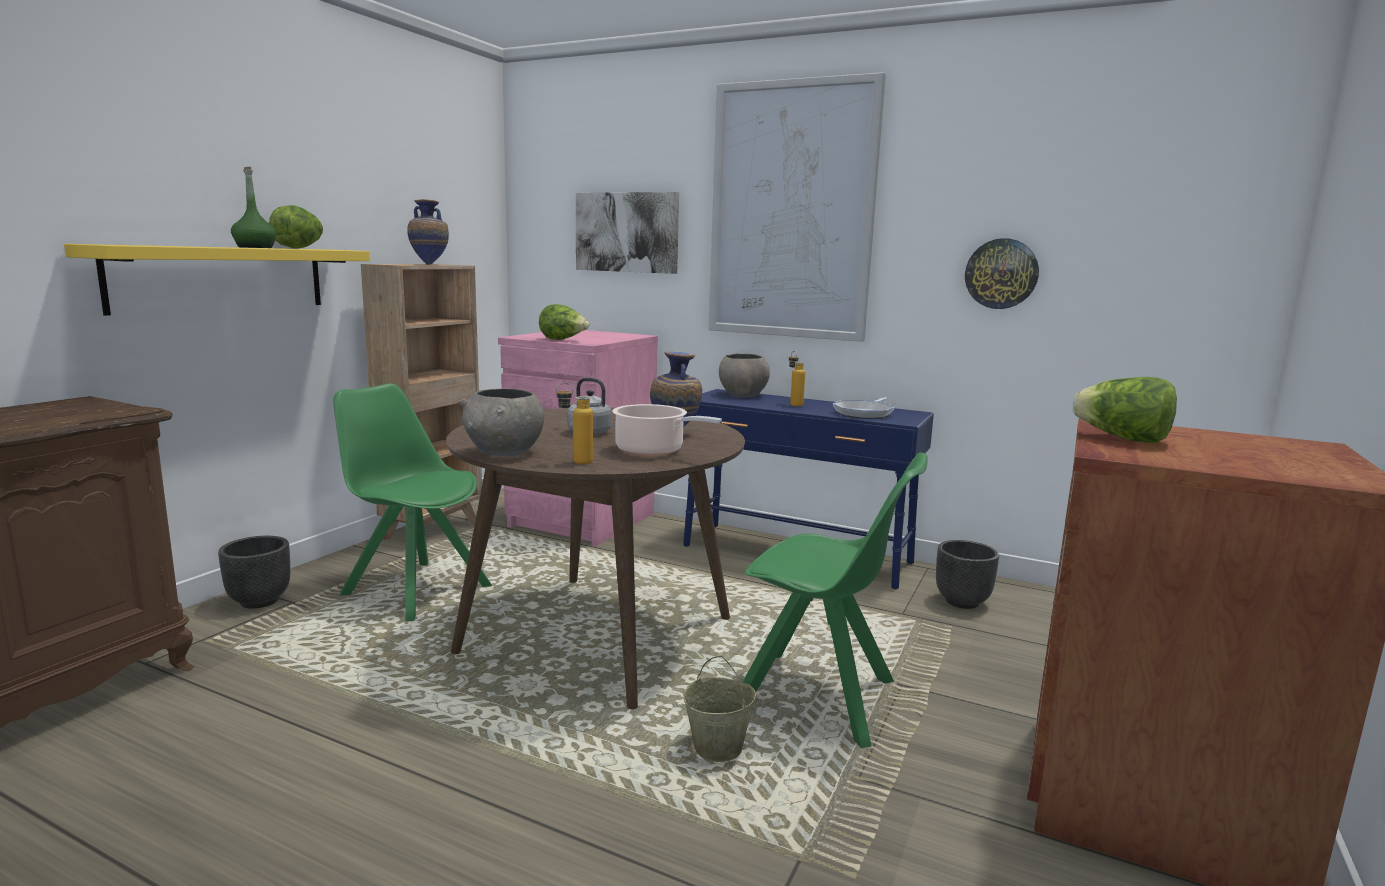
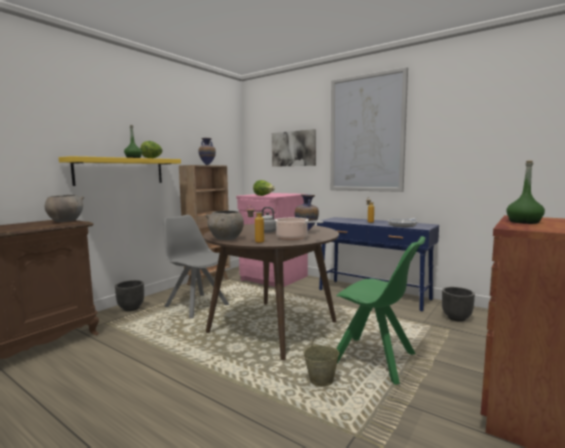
camera: 10 degrees right, 5 degrees down
green chair [333,383,492,621] -> grey chair [163,215,229,318]
grey bowl [719,353,770,397] -> grey bowl moved to [45,195,84,222]
wall clock [965,238,1039,309] -> none
lettuce [1073,377,1177,443] -> green bottle [506,161,545,224]

